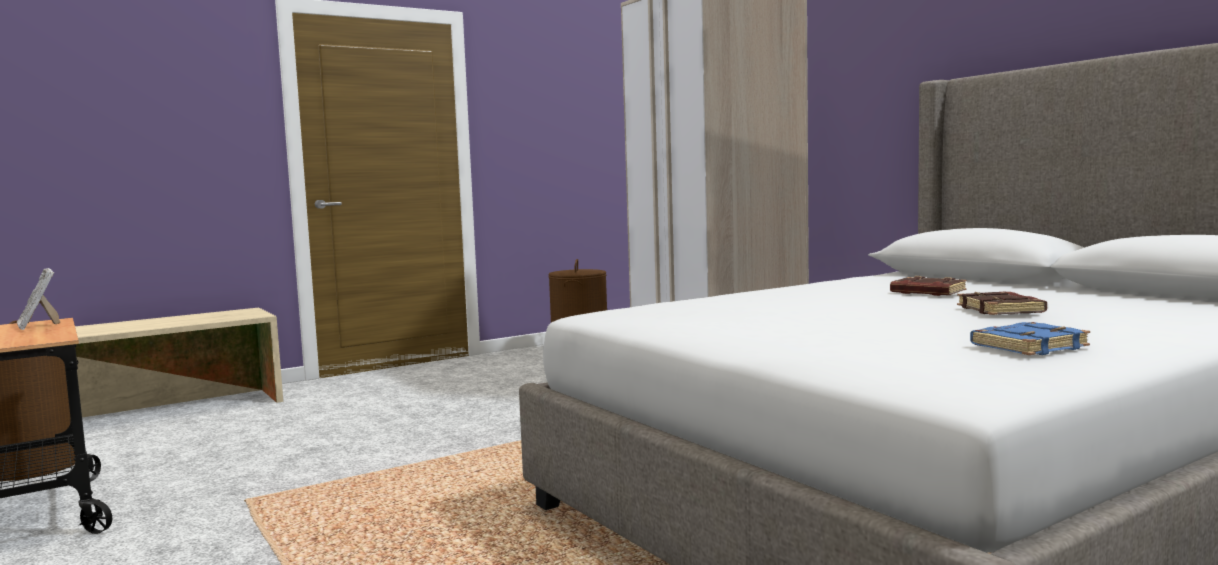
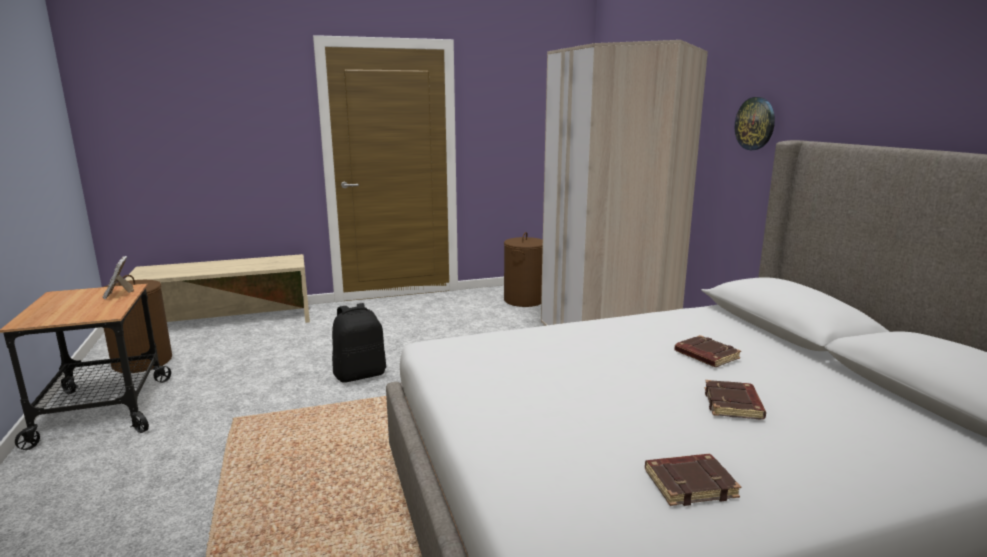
camera: 15 degrees right, 10 degrees up
blue book [970,322,1090,355] -> brown book [645,454,741,506]
none -> black backpack [332,303,386,383]
none -> wall clock [735,97,775,150]

